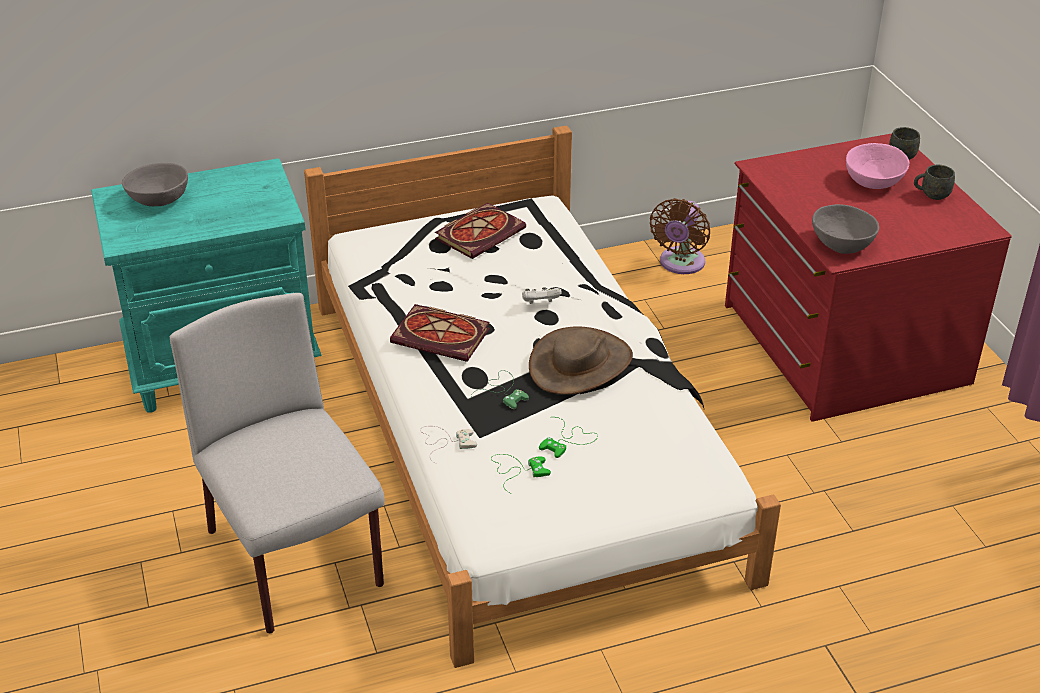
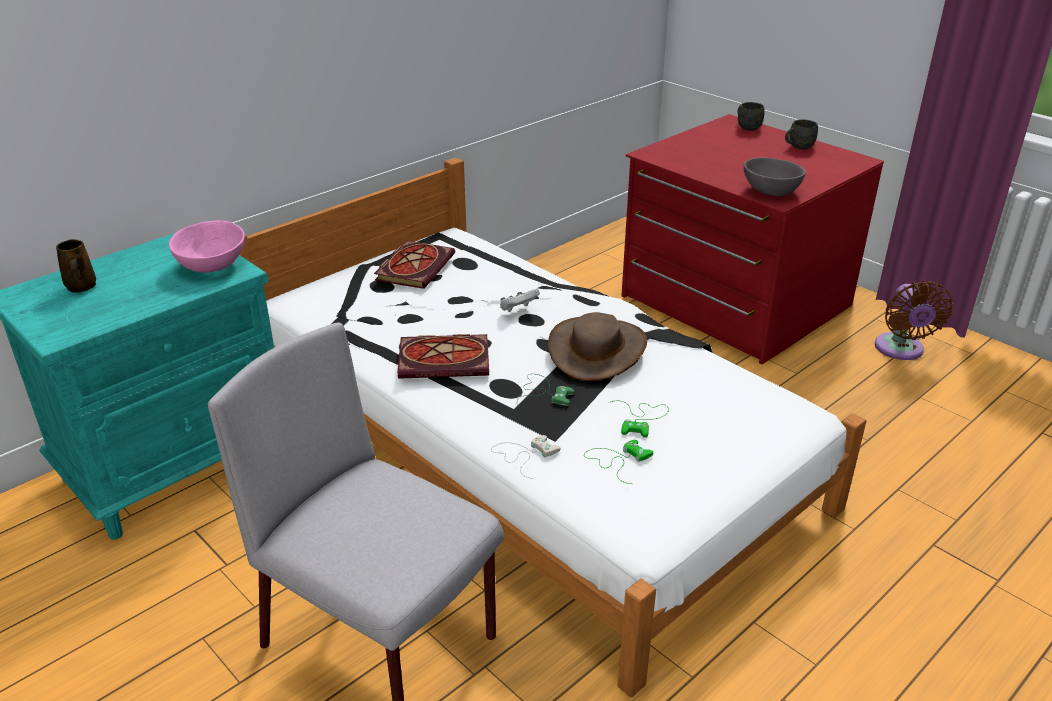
camera: 25 degrees left, 5 degrees down
grey bowl [122,163,188,206] -> brown mug [56,239,96,293]
brown fan [650,198,710,274] -> brown fan moved to [875,281,953,360]
pink bowl [846,143,909,189] -> pink bowl moved to [169,220,245,273]

